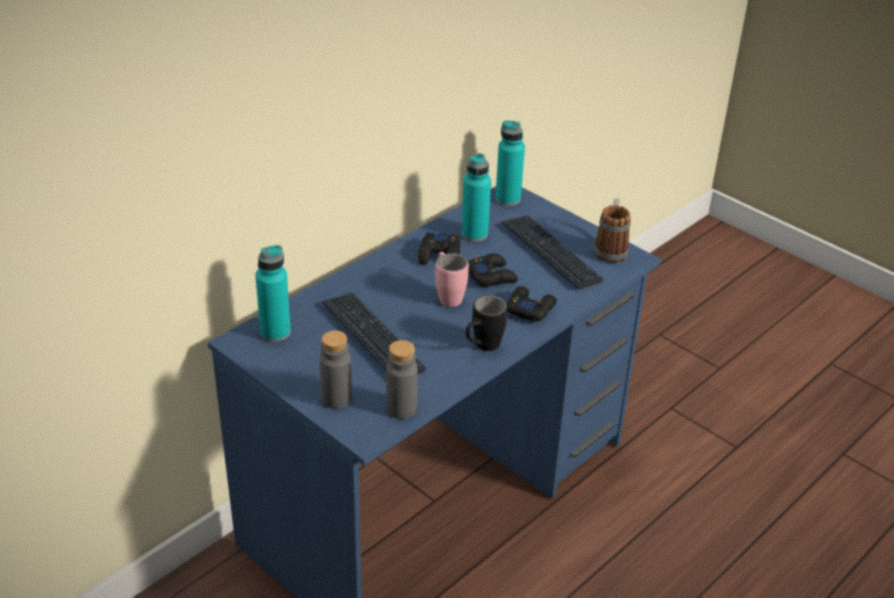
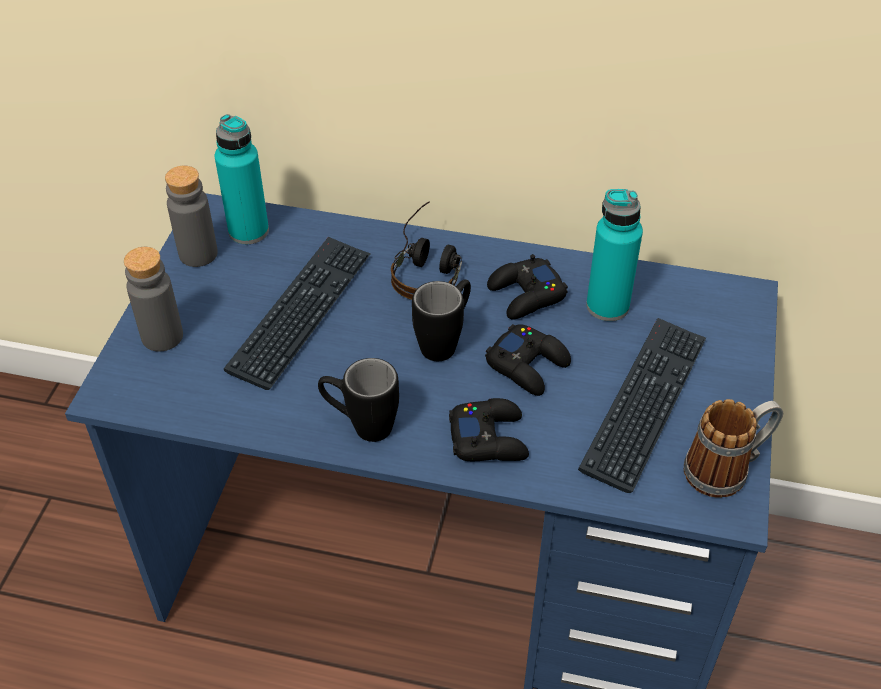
camera: 60 degrees right, 10 degrees up
grey bottle [386,340,418,419] -> grey bottle moved to [165,166,218,267]
pink mug [435,252,469,307] -> black mug [412,279,471,361]
turquoise bottle [495,121,525,206] -> none
none -> headphones [391,201,462,300]

